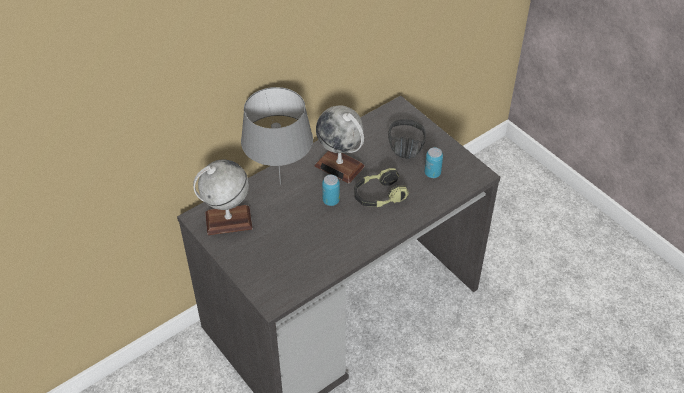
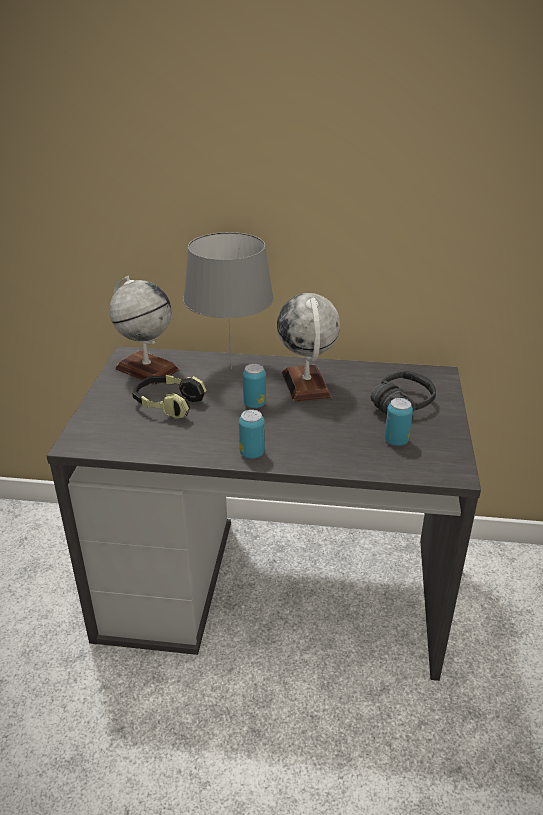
camera: 45 degrees right, 15 degrees down
headphones [354,168,409,207] -> headphones moved to [132,375,207,419]
none -> can [239,410,265,459]

